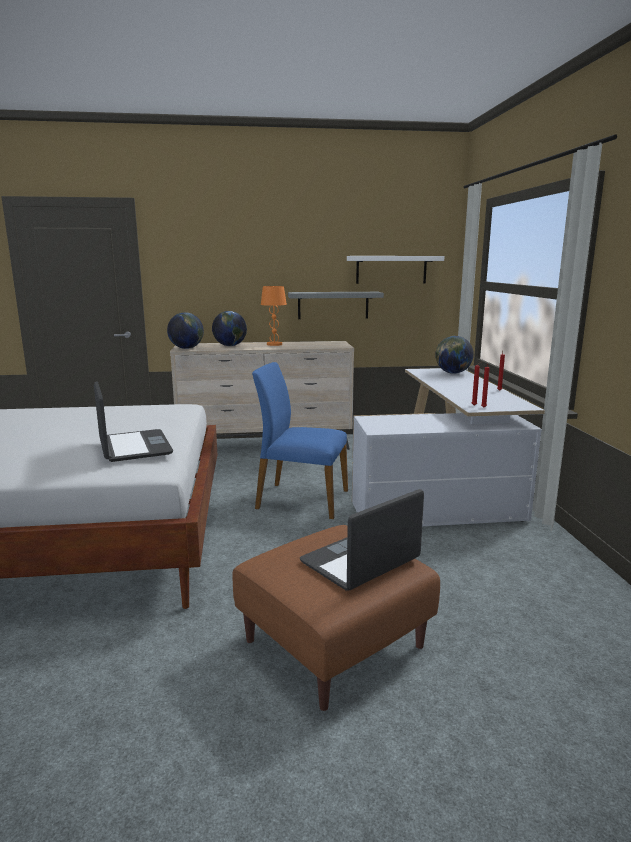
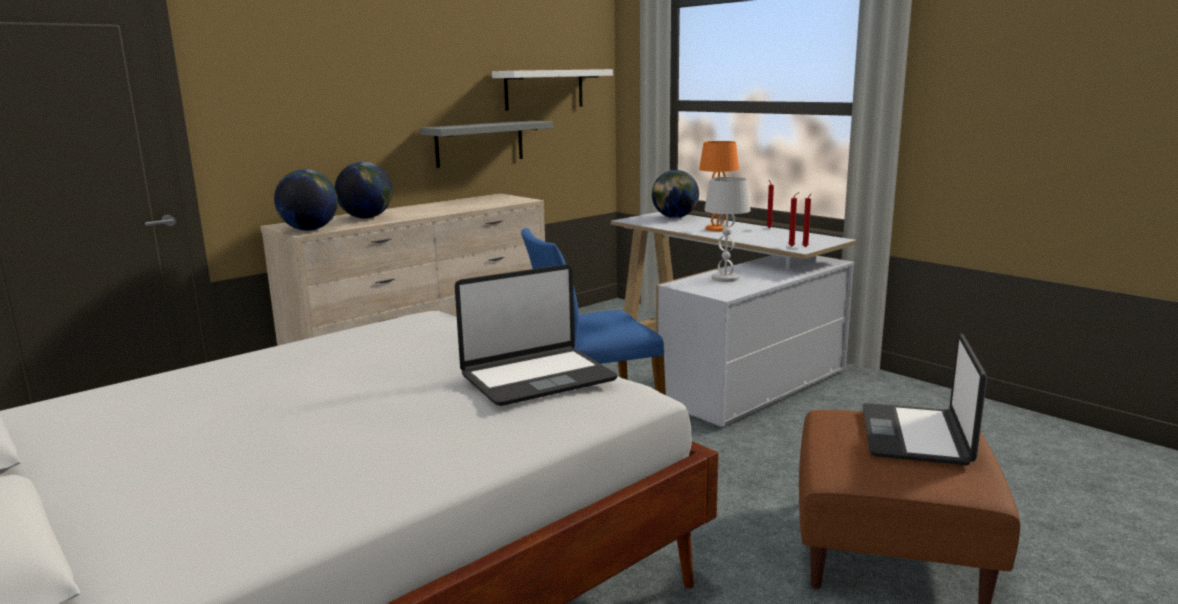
camera: 35 degrees left, 0 degrees up
laptop [94,381,173,462] -> laptop turned 120 degrees clockwise [455,264,618,406]
orange table lamp [261,286,287,346] -> orange table lamp moved to [699,141,739,232]
none -> white table lamp [704,177,751,282]

